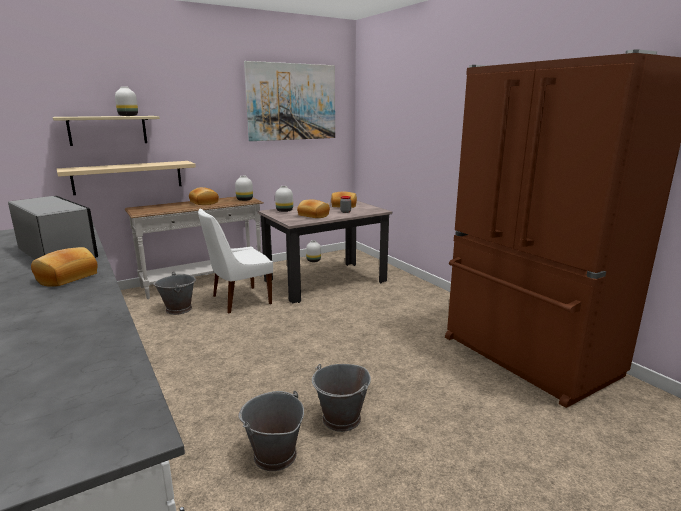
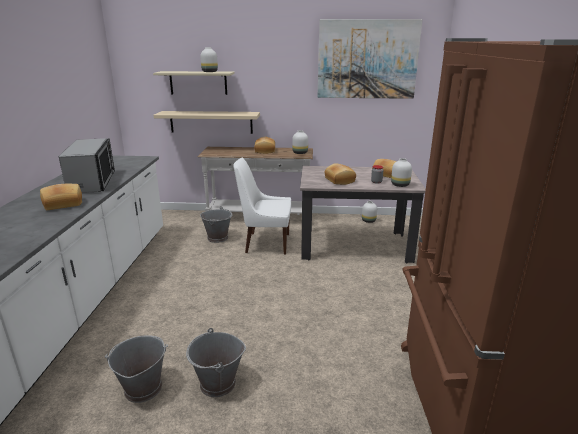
camera: 35 degrees right, 5 degrees up
white vase [275,186,293,212] -> white vase moved to [391,158,412,187]

